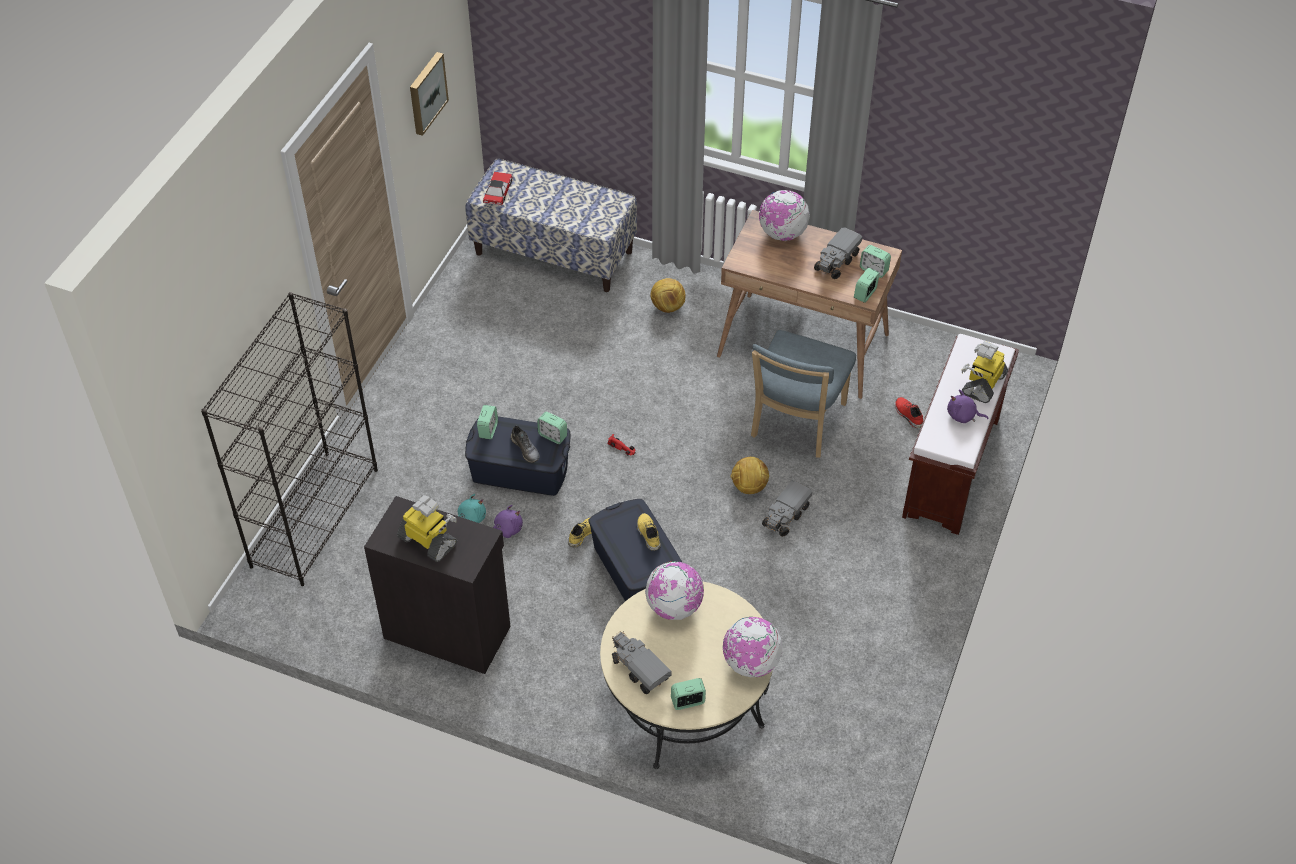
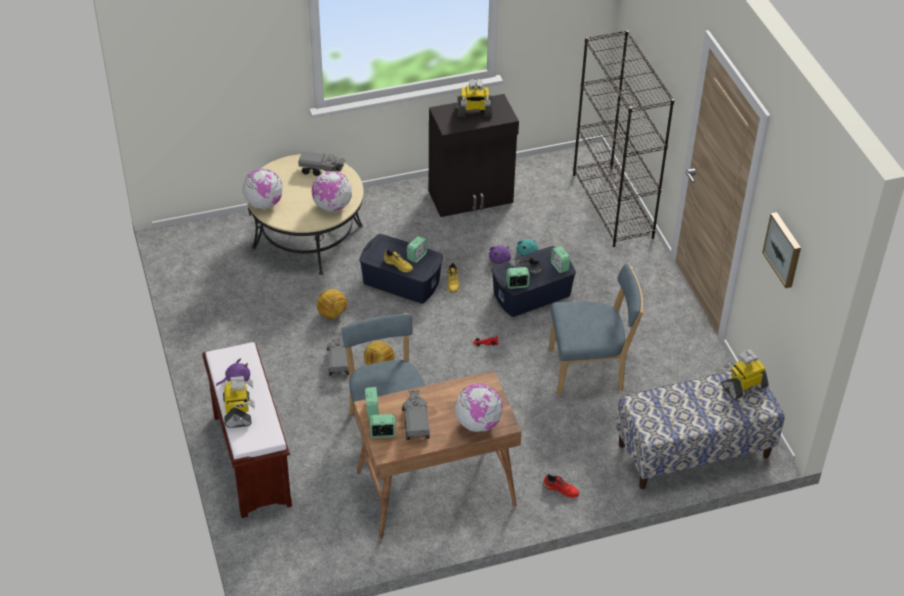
camera: 140 degrees right, 5 degrees down
toy car [483,172,513,206] -> toy robot [722,350,769,400]
football [651,278,685,313] -> football moved to [317,289,347,319]
alarm clock [671,678,706,710] -> alarm clock moved to [407,236,427,263]
red shoe [895,397,923,428] -> red shoe moved to [543,474,579,498]
none -> blue chair [549,263,644,396]

